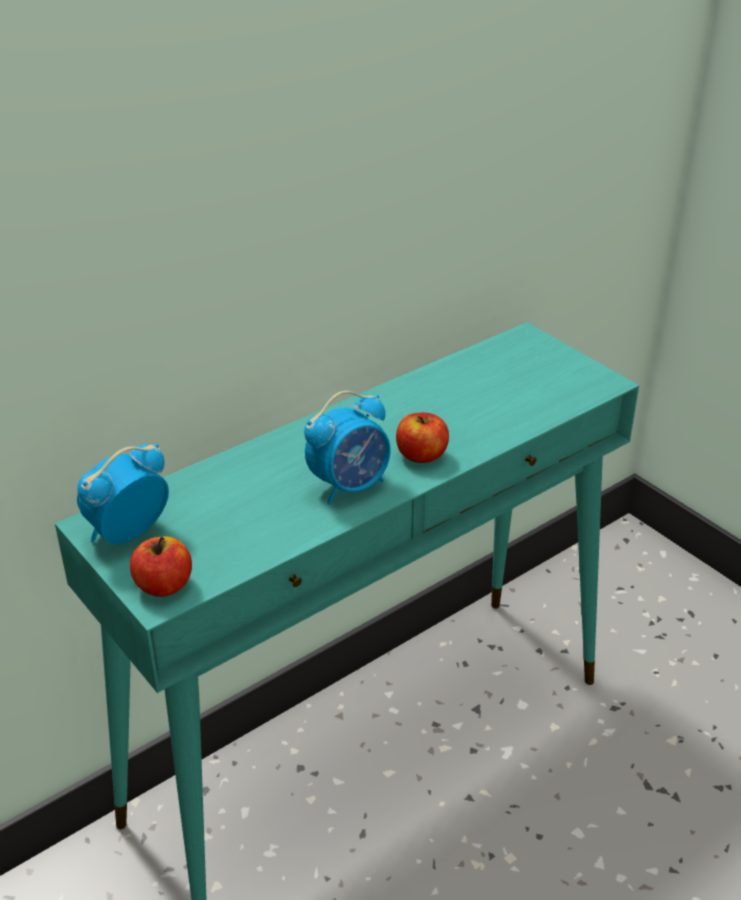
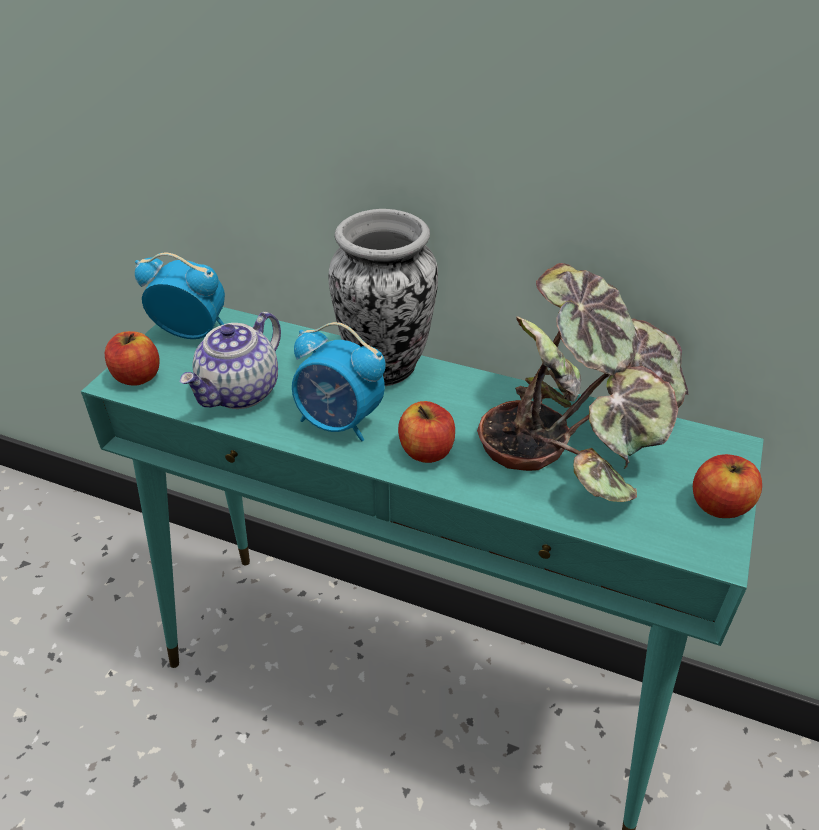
camera: 60 degrees right, 5 degrees up
none -> teapot [180,312,281,409]
none -> vase [328,209,438,386]
none -> potted plant [477,263,688,502]
none -> apple [693,454,762,518]

